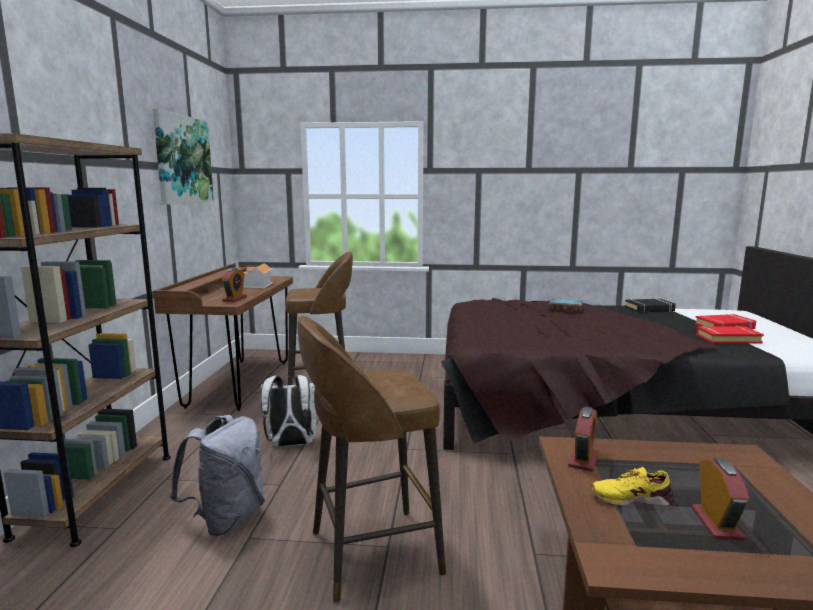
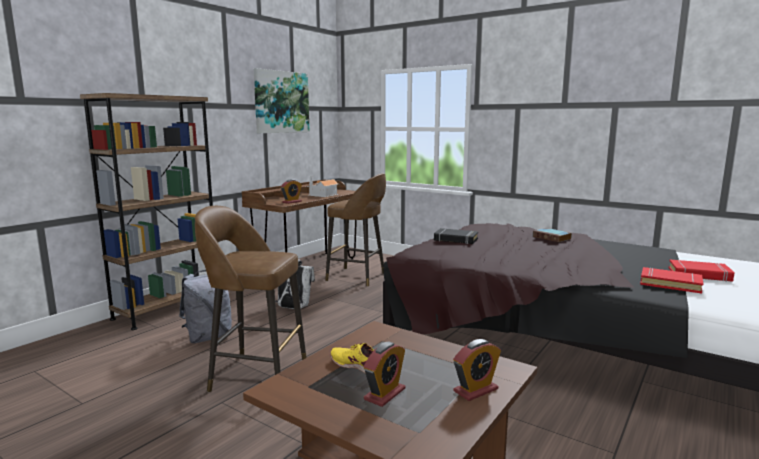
camera: 30 degrees right, 0 degrees up
alarm clock [568,407,599,472] -> alarm clock moved to [453,339,501,401]
black book [624,299,676,312] -> black book moved to [434,228,478,244]

